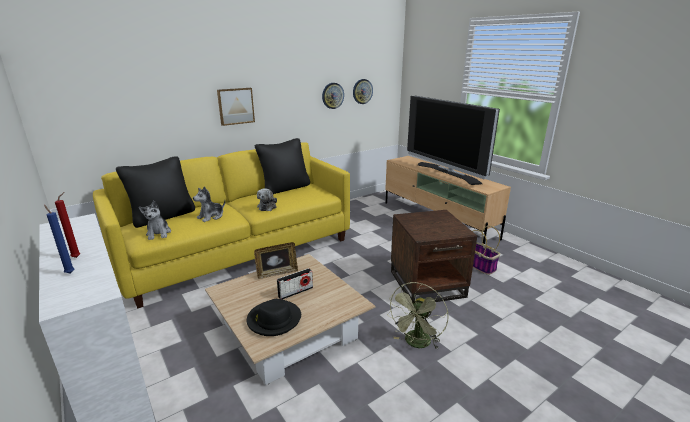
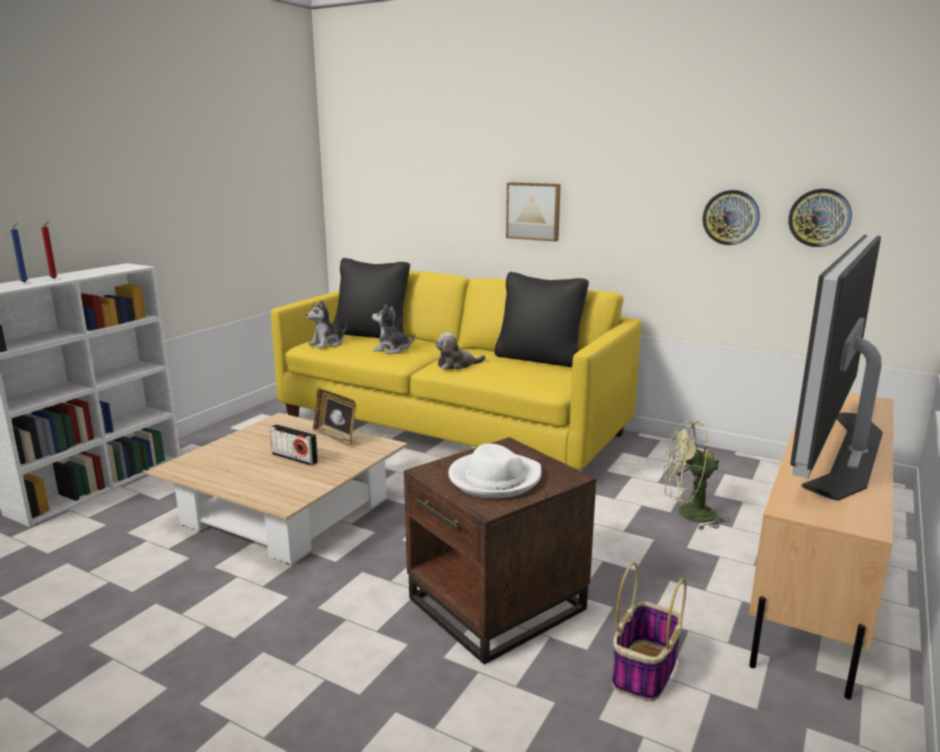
camera: 65 degrees right, 5 degrees down
black hat [247,299,301,336] -> none
green fan [387,282,449,349] -> green fan moved to [663,420,730,530]
none -> white hat [448,444,542,498]

